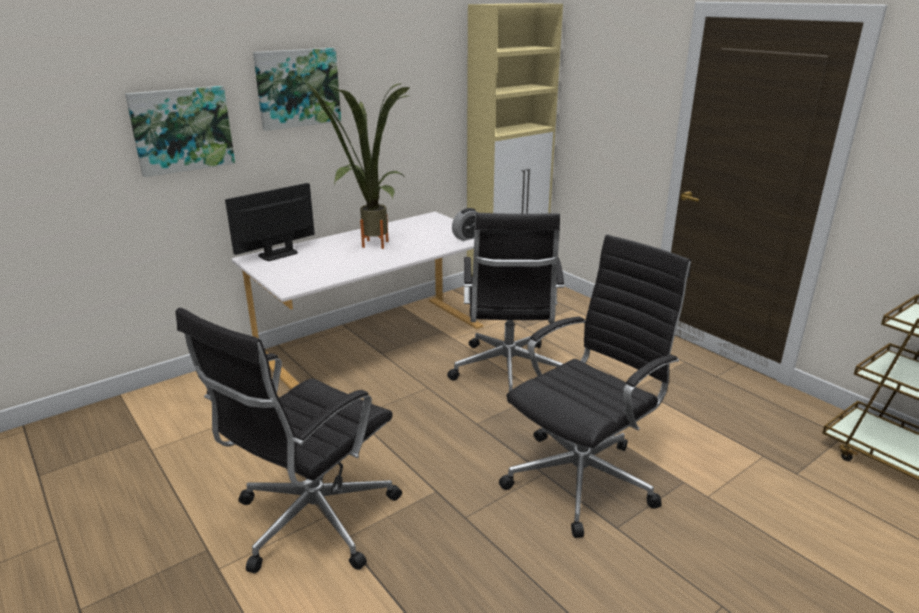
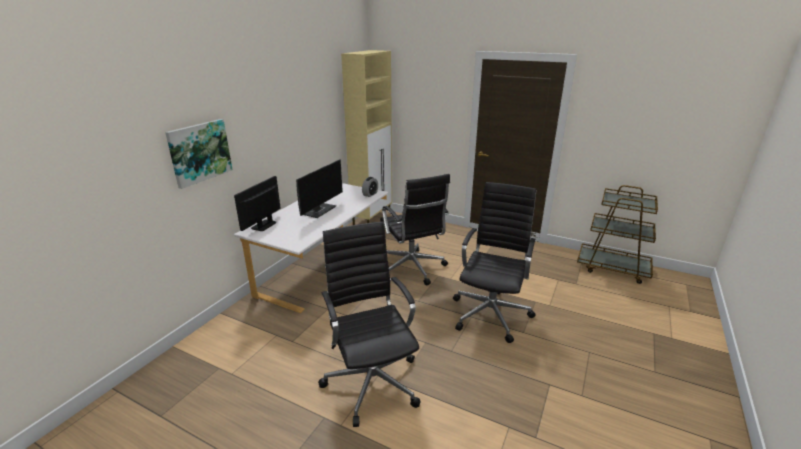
camera: 25 degrees left, 0 degrees up
black office chair [176,308,402,573] -> black office chair turned 150 degrees clockwise [318,222,421,427]
picture [253,48,341,131] -> none
potted plant [308,83,410,249] -> monitor [296,159,343,218]

